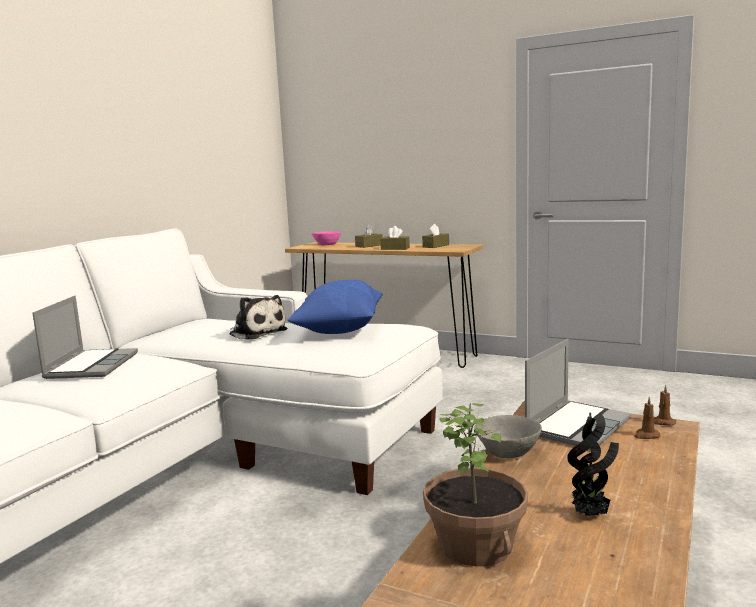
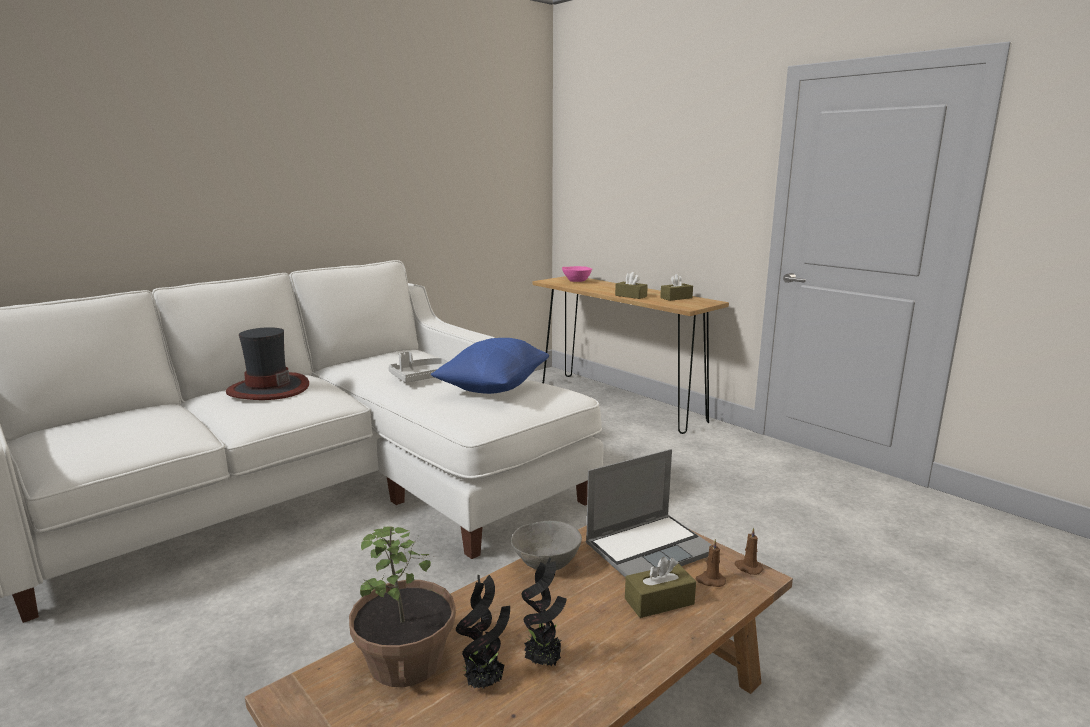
camera: 20 degrees right, 5 degrees up
laptop [32,295,138,379] -> hat [226,327,309,400]
plush toy [229,295,287,340] -> grey tray [388,351,449,383]
brown tissue box [355,224,383,248] -> brown tissue box moved to [625,557,696,618]
none -> potted plant [456,575,510,688]

